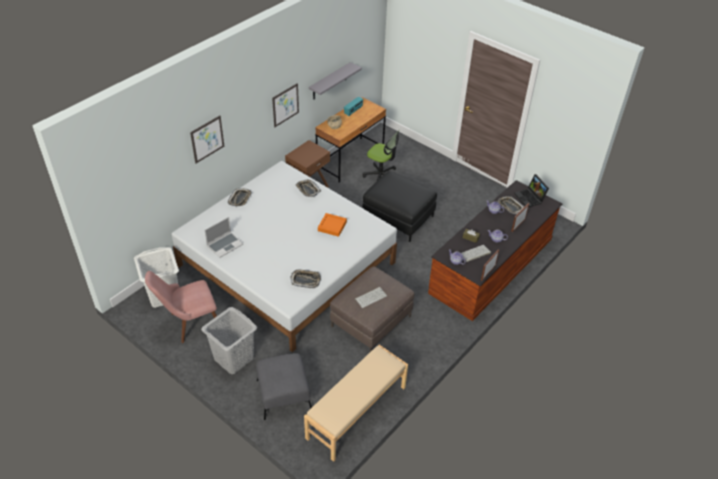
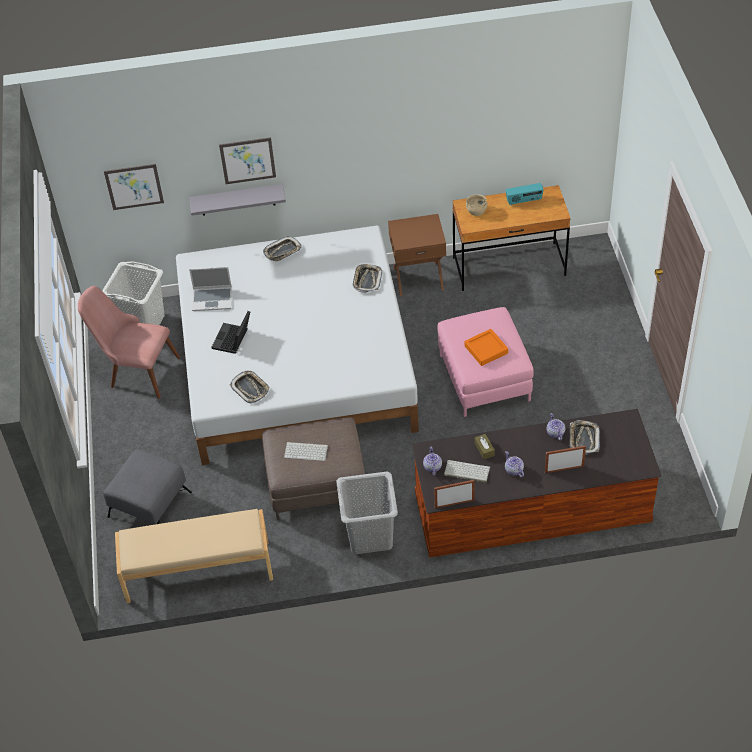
camera: 45 degrees right, 5 degrees up
grey laundry basket [201,307,257,374] -> grey laundry basket moved to [336,472,398,554]
picture [272,83,299,127] -> picture moved to [104,164,164,210]
grey shelf [309,62,362,99] -> grey shelf moved to [189,184,286,216]
orange tray [318,213,347,237] -> orange tray moved to [464,329,508,366]
black ottoman [362,171,437,242] -> pink ottoman [437,307,534,417]
office chair [363,130,400,181] -> none
laptop [514,174,549,208] -> laptop moved to [211,311,250,354]

